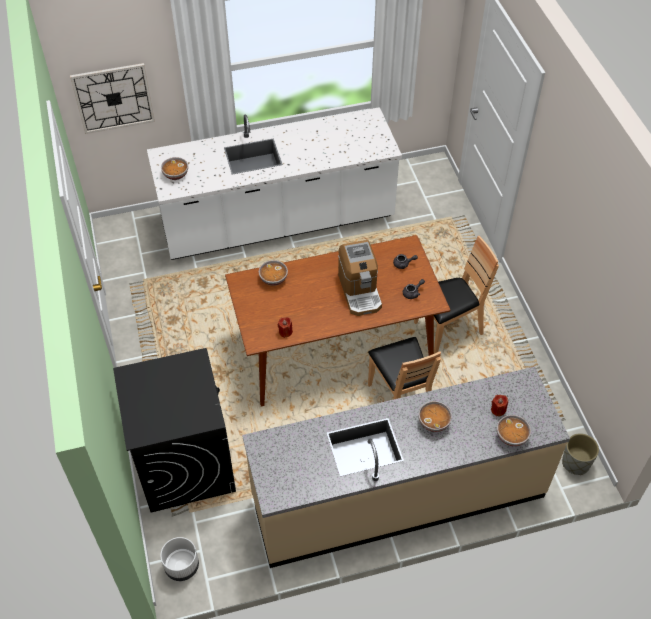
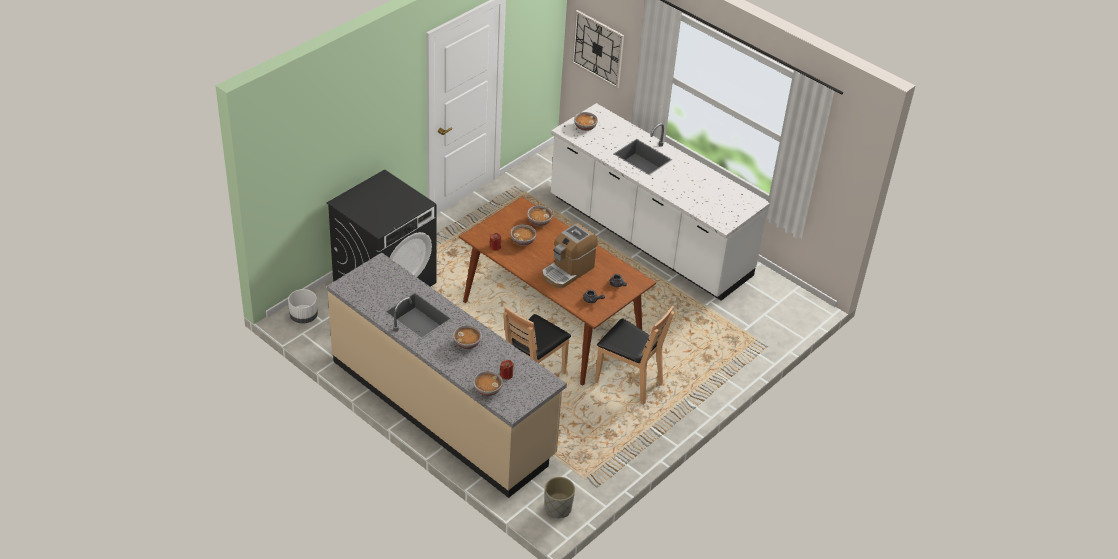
camera: 55 degrees right, 10 degrees down
none -> bowl [510,225,536,246]

